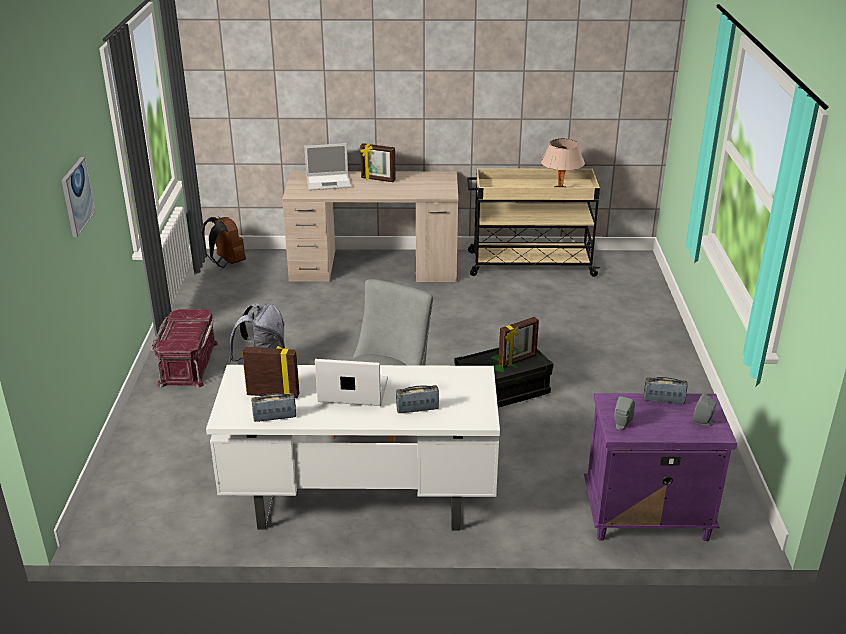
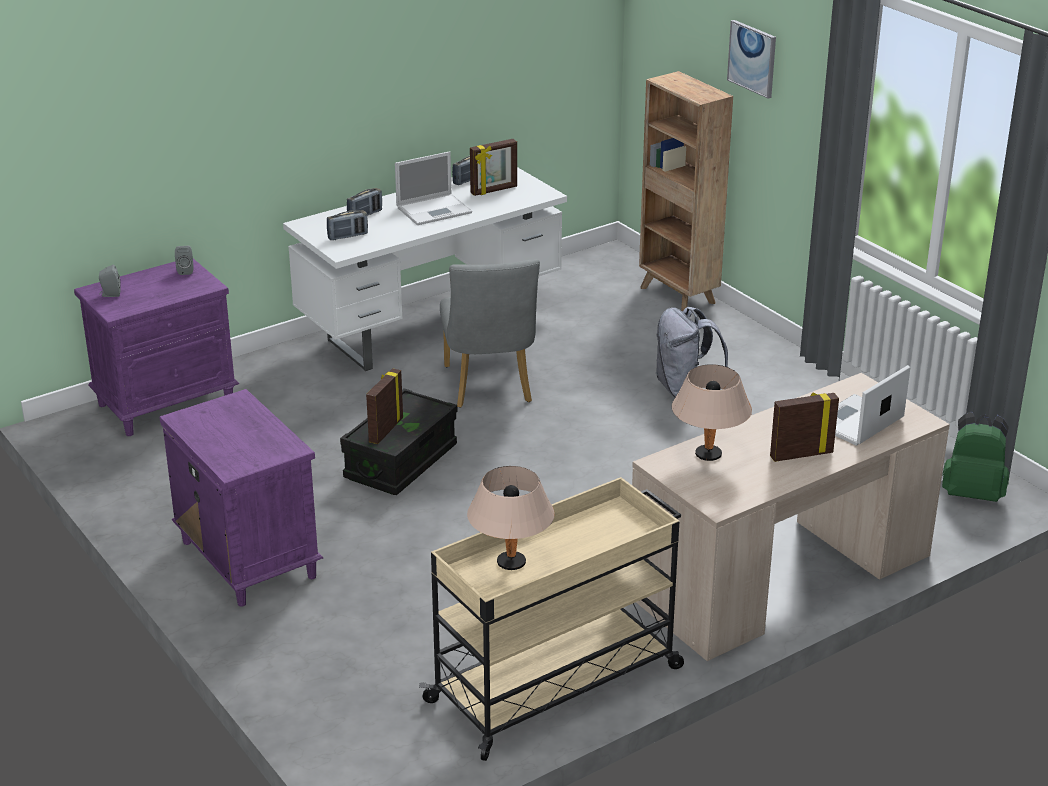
camera: 145 degrees right, 0 degrees up
red storage box [151,309,218,388] -> none
brown backpack [201,216,246,268] -> green backpack [942,411,1009,502]
radio [643,377,688,404] -> radio moved to [327,210,368,240]
none -> purple nightstand [159,389,323,607]
none -> brown bookcase [639,71,733,311]
none -> beige table lamp [672,364,752,461]

